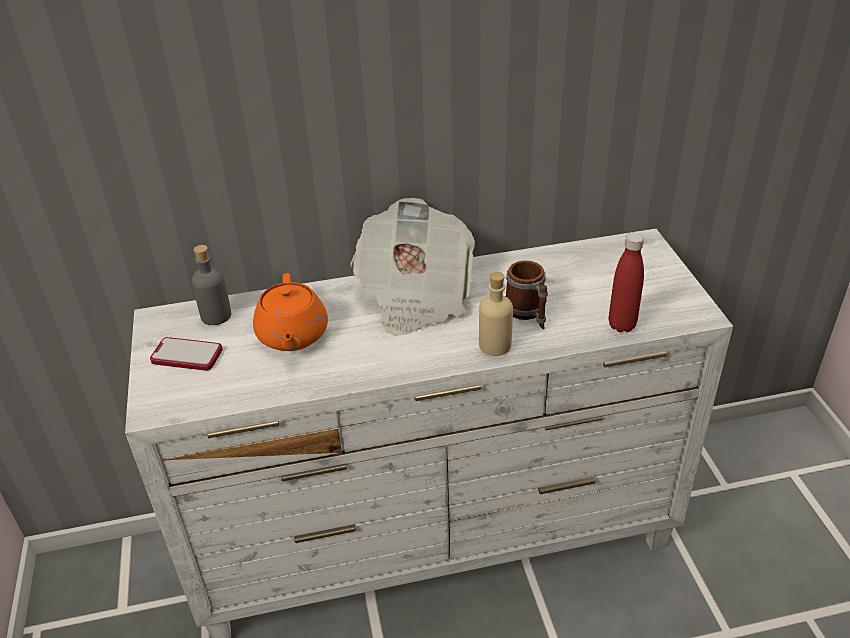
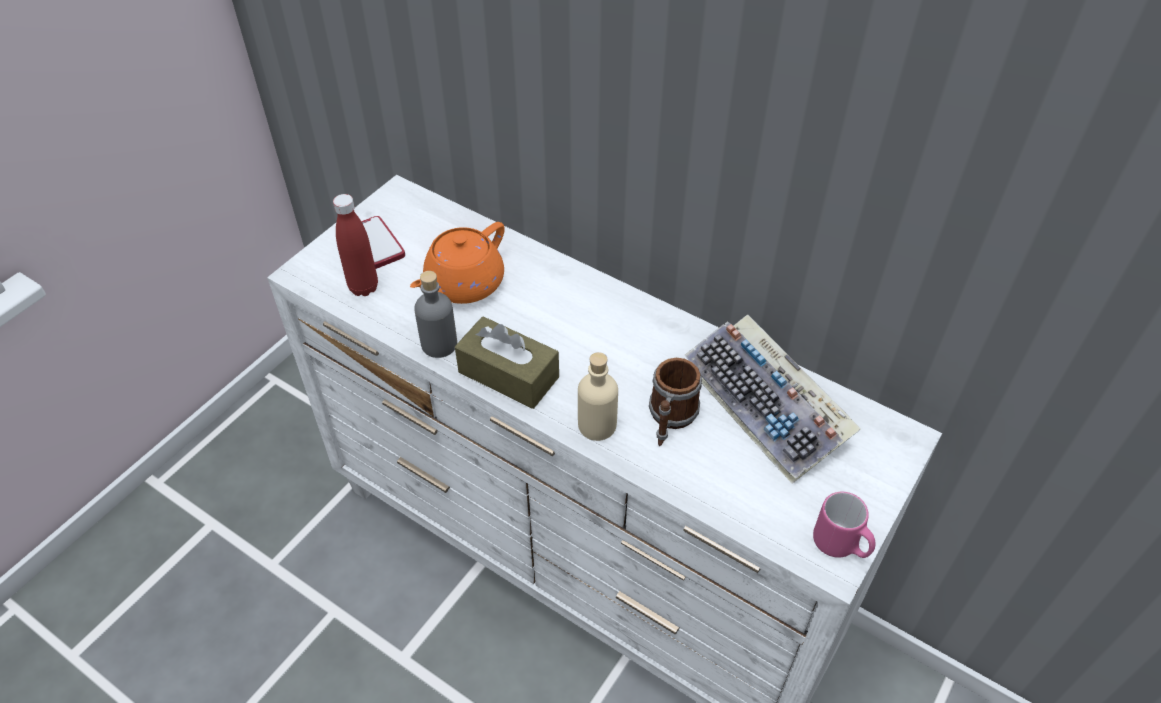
camera: 45 degrees right, 10 degrees up
grey bottle [192,245,231,325] -> grey bottle moved to [414,271,457,358]
newspaper [351,198,475,336] -> none
red bottle [608,233,644,332] -> red bottle moved to [333,194,378,296]
none -> brown tissue box [455,316,559,409]
none -> keyboard [685,314,861,484]
none -> pink mug [813,492,876,558]

